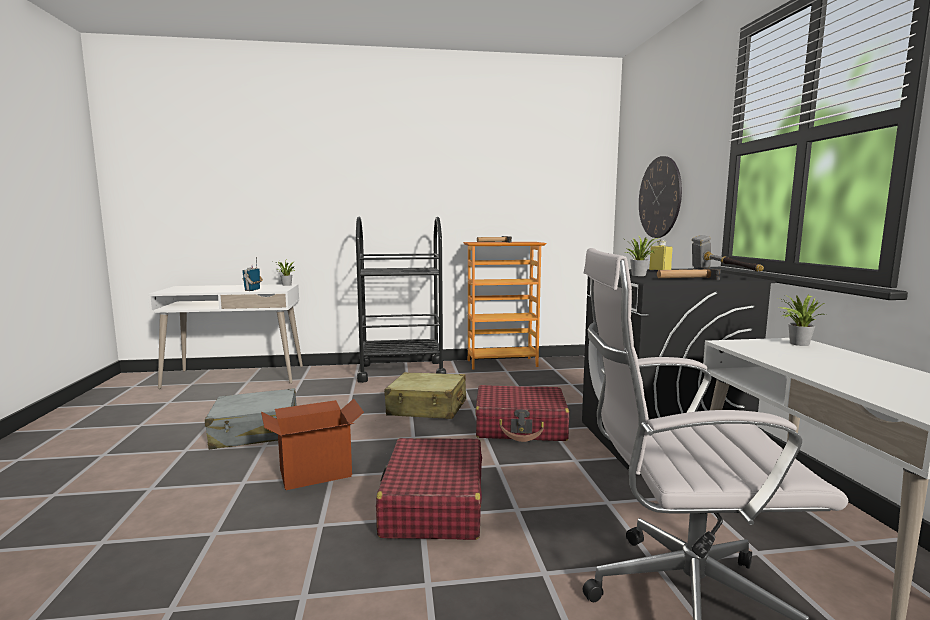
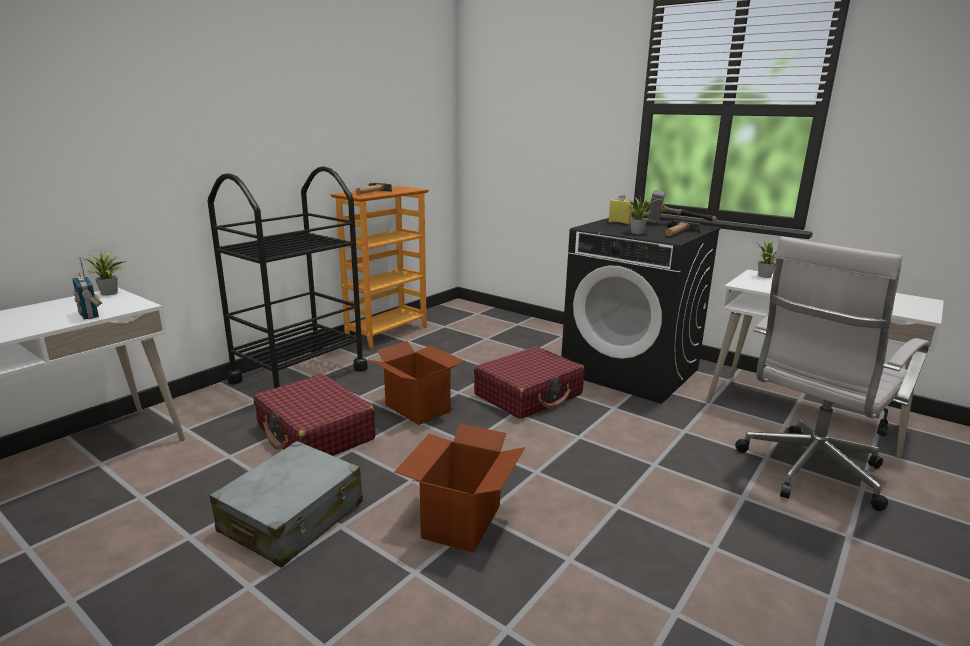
camera: 45 degrees left, 10 degrees up
red suitcase [376,438,482,540] -> red suitcase moved to [254,374,375,456]
beige suitcase [384,372,466,419] -> cardboard box [369,341,465,425]
wall clock [639,156,682,238] -> none

